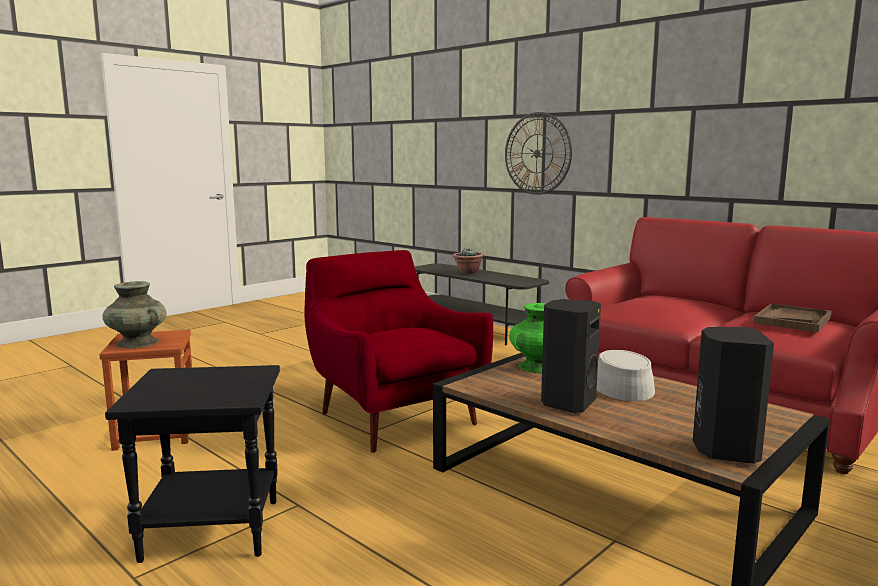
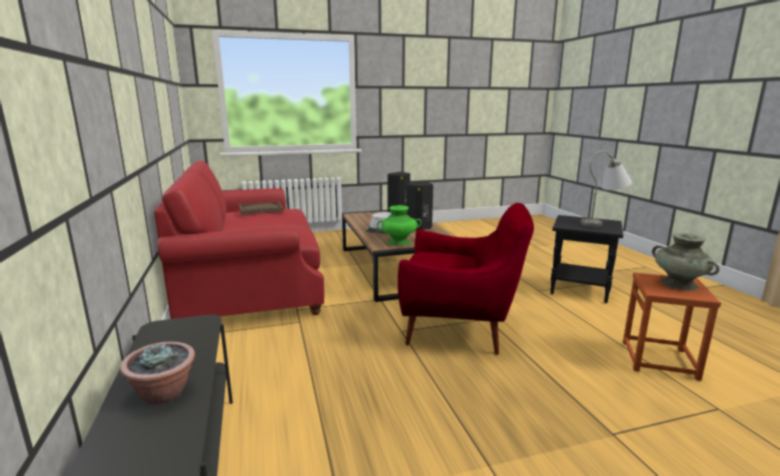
camera: 150 degrees left, 5 degrees up
red armchair [304,250,493,453] -> red armchair turned 75 degrees counterclockwise [398,203,534,355]
wall clock [505,112,572,195] -> none
none -> grey table lamp [580,151,632,227]

